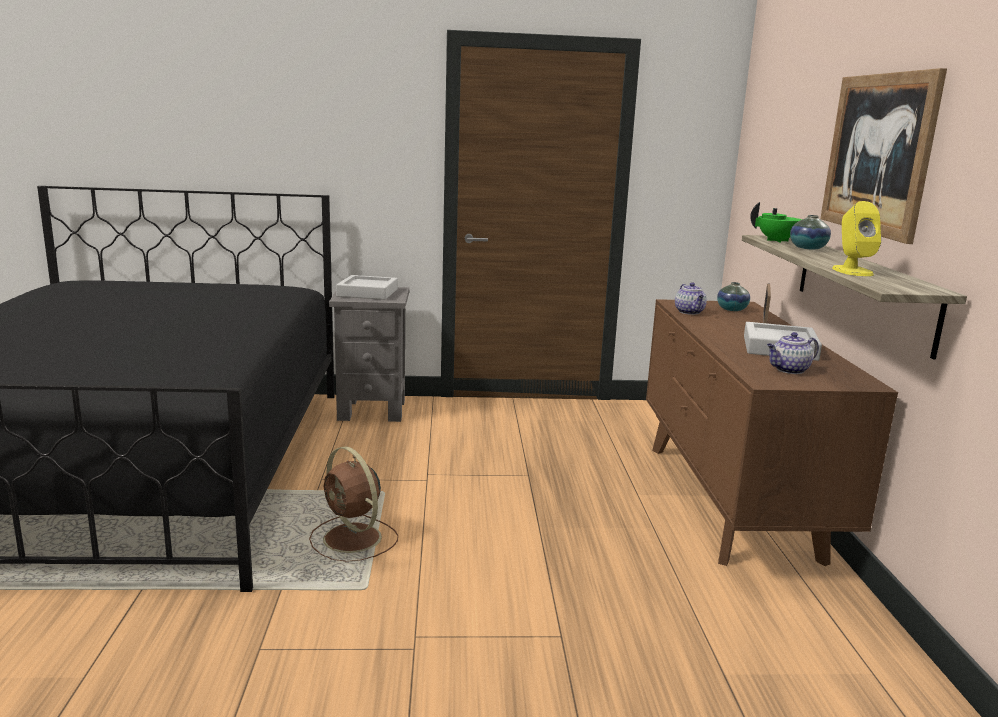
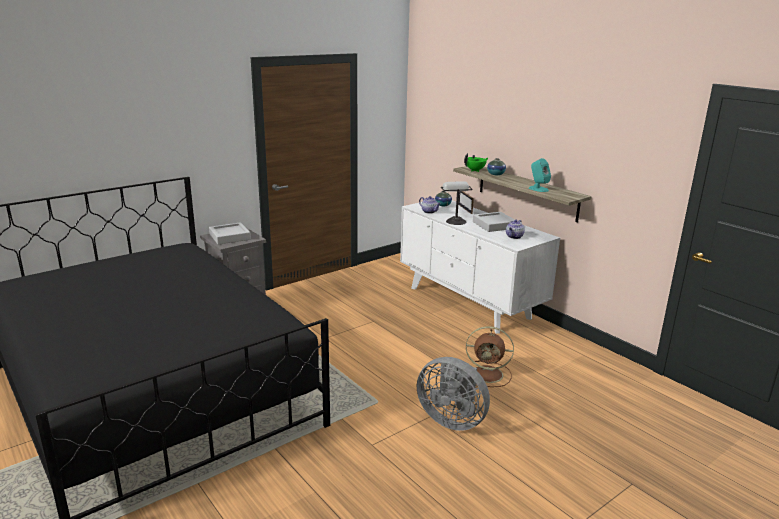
camera: 35 degrees left, 5 degrees up
brown fan [309,446,398,562] -> brown fan moved to [466,326,514,387]
brown dresser [646,299,898,566] -> white dresser [400,200,560,334]
picture [820,68,947,244] -> none
yellow speaker [832,201,881,276] -> turquoise speaker [529,158,551,192]
none -> grey fan [417,357,490,431]
none -> table lamp [441,181,473,225]

